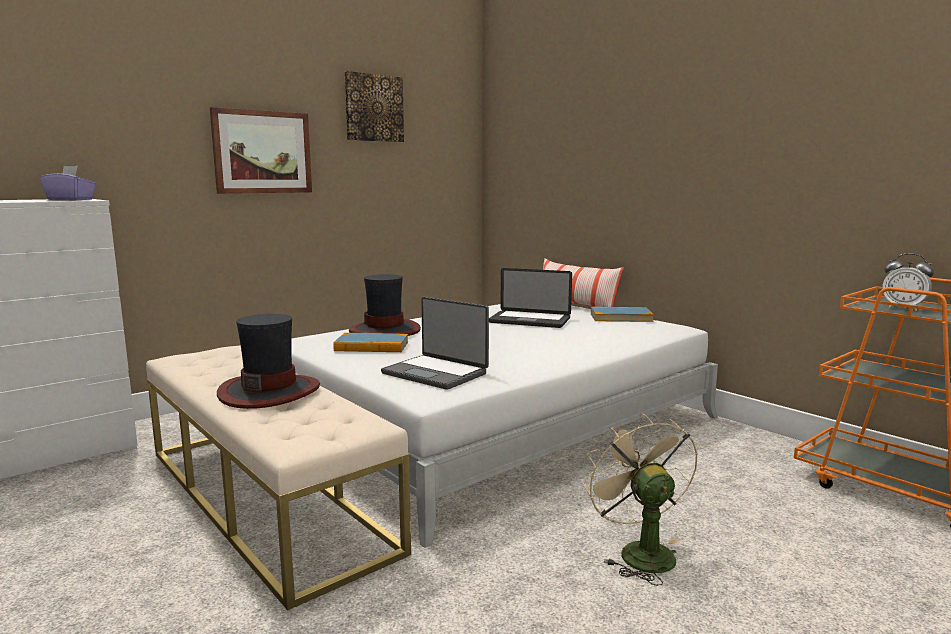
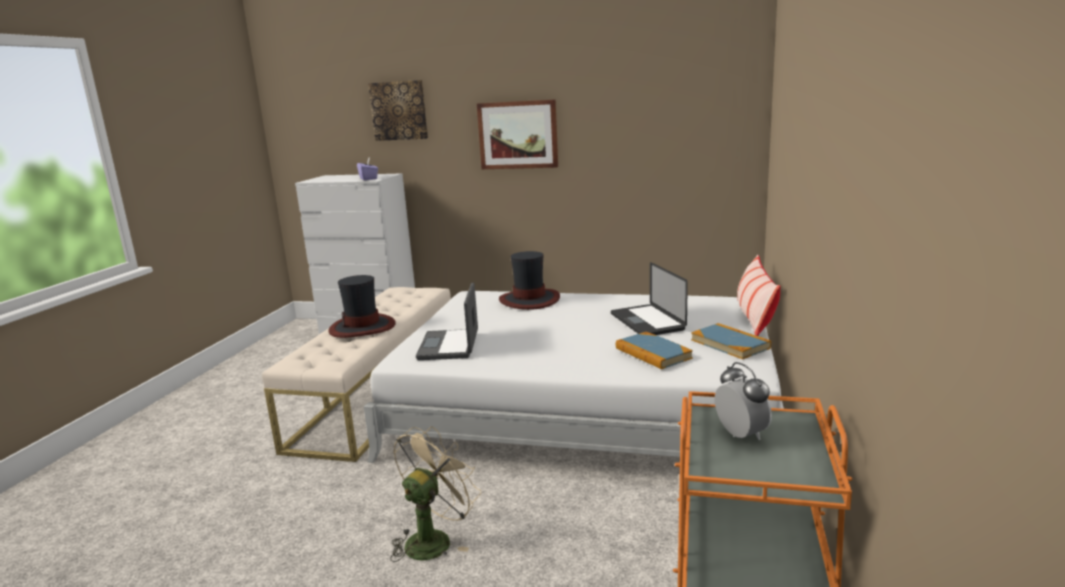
camera: 55 degrees right, 5 degrees up
book [333,333,408,352] -> book moved to [616,332,693,369]
picture [344,71,404,142] -> picture moved to [368,80,428,141]
alarm clock [882,254,934,311] -> alarm clock turned 150 degrees clockwise [715,362,772,440]

